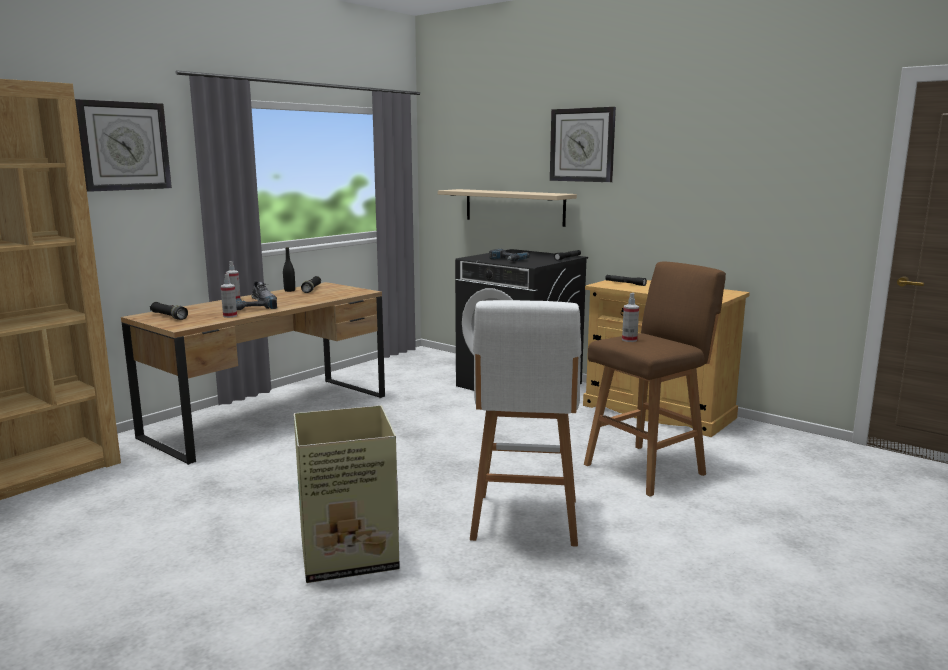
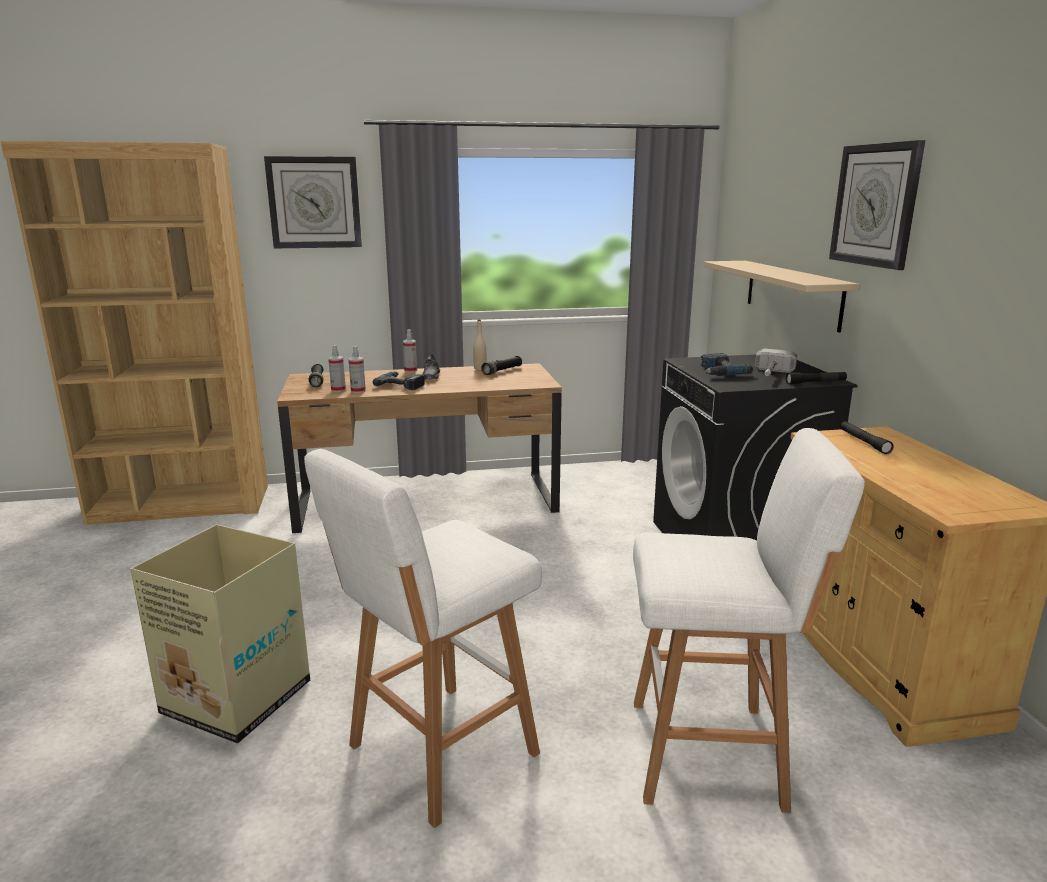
camera: 40 degrees right, 5 degrees up
black bottle [283,247,295,292] -> beige bottle [473,320,486,370]
brown stool [584,262,726,497] -> white stool [633,428,865,813]
spray bottle [622,293,639,342] -> spray bottle moved to [328,345,346,392]
none -> hammer [755,349,797,376]

